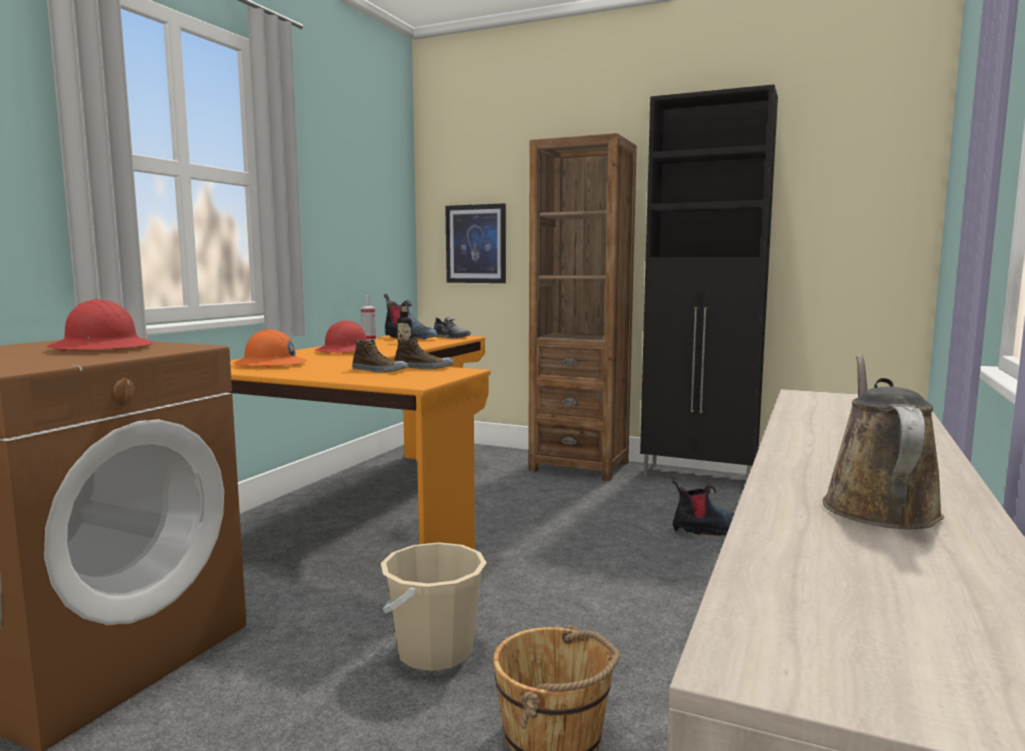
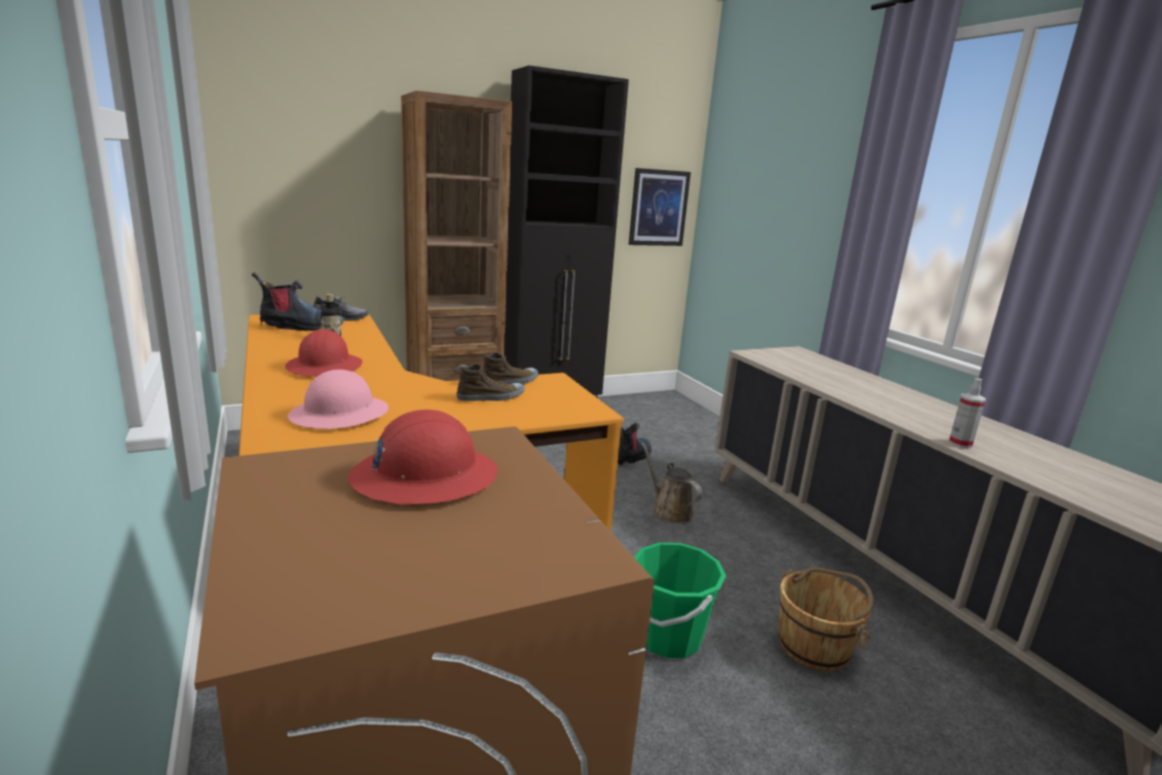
camera: 50 degrees left, 10 degrees up
orange hard hat [233,329,308,368] -> pink hard hat [288,369,389,429]
spray bottle [361,295,376,341] -> spray bottle moved to [949,378,986,448]
beige bucket [381,542,487,671] -> green bucket [634,543,726,658]
picture [445,203,506,283] -> picture moved to [629,168,691,246]
brown watering can [823,354,944,529] -> brown watering can moved to [641,443,702,524]

